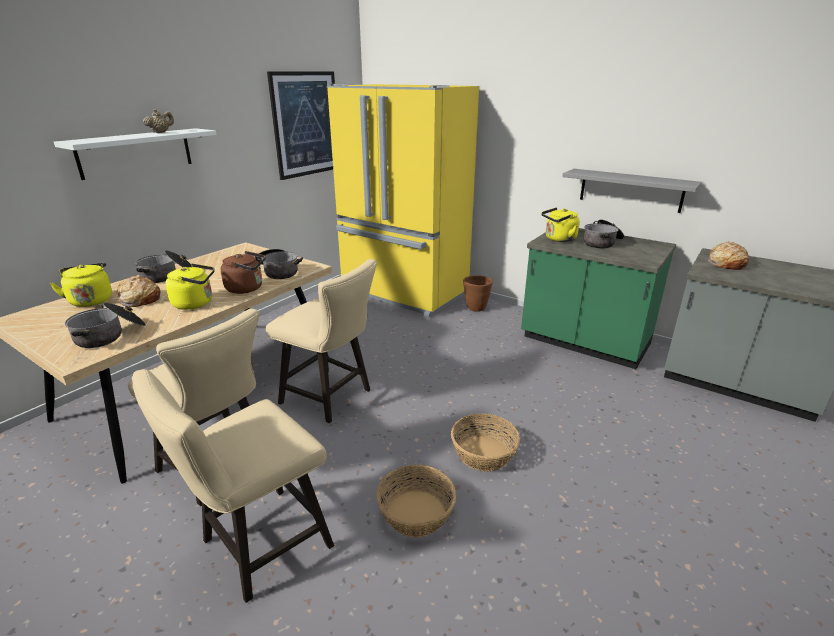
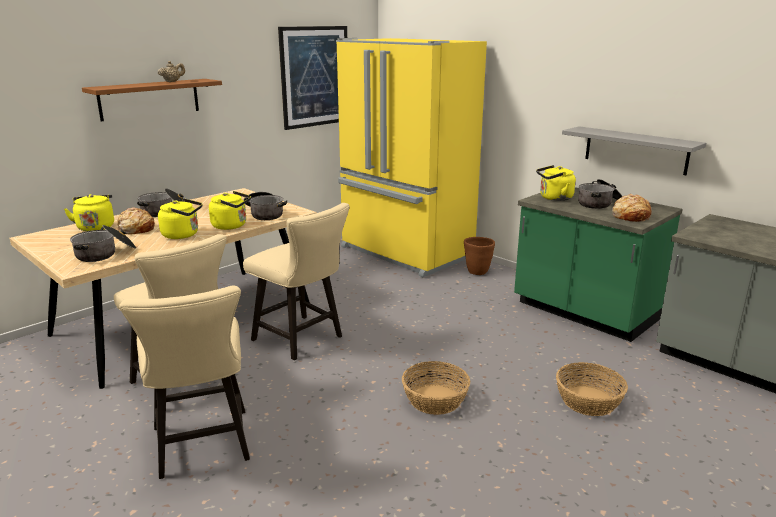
camera: 10 degrees right, 5 degrees down
white shelf [54,128,217,180] -> brown shelf [82,79,222,121]
beige chair [132,369,334,603] -> beige chair turned 75 degrees counterclockwise [119,285,250,479]
brown kettle [221,251,266,294] -> yellow kettle [209,191,251,230]
basket [376,465,456,537] -> basket moved to [556,362,628,416]
bread [708,242,749,270] -> bread moved to [612,194,652,222]

